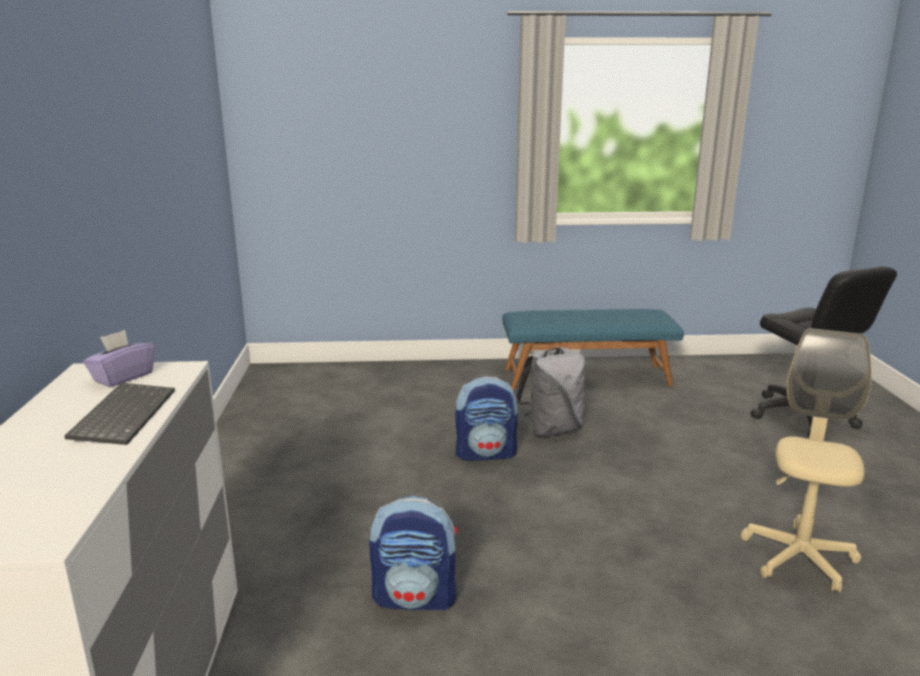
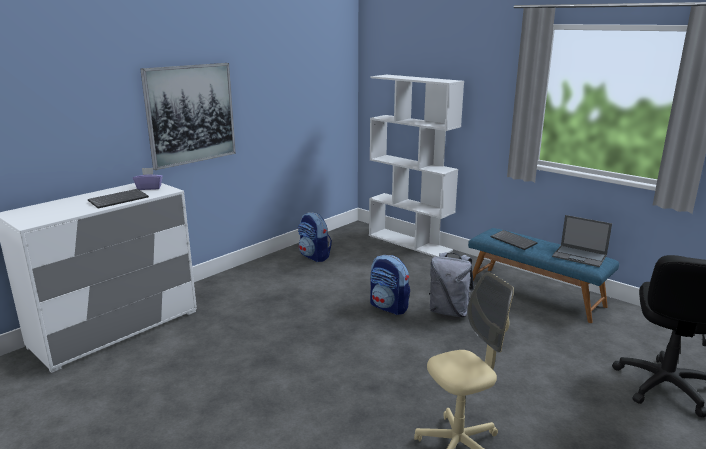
camera: 45 degrees right, 0 degrees up
backpack [369,496,458,611] -> backpack moved to [298,212,332,262]
none -> picture [140,63,236,170]
none -> white bookcase [369,75,464,257]
none -> keyboard [491,230,538,250]
none -> laptop [552,215,612,267]

